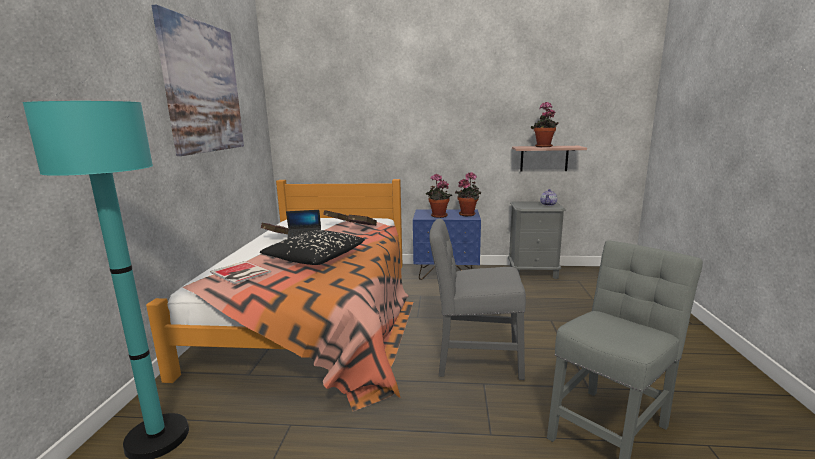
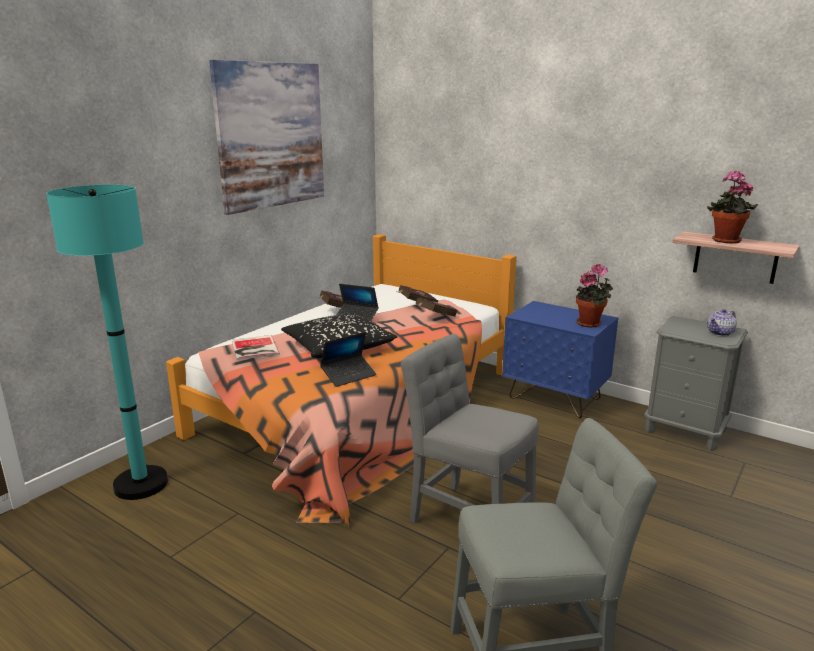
camera: 30 degrees right, 5 degrees up
potted plant [426,174,452,218] -> none
none -> laptop [320,332,377,387]

